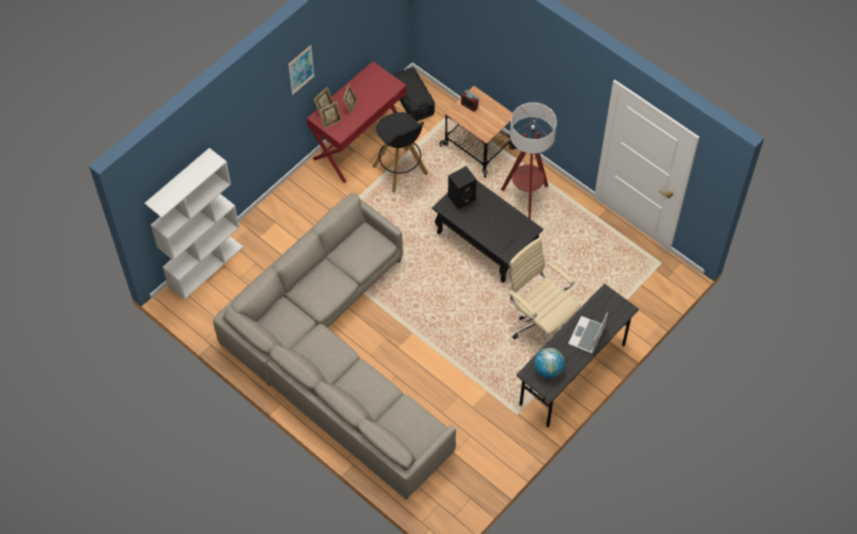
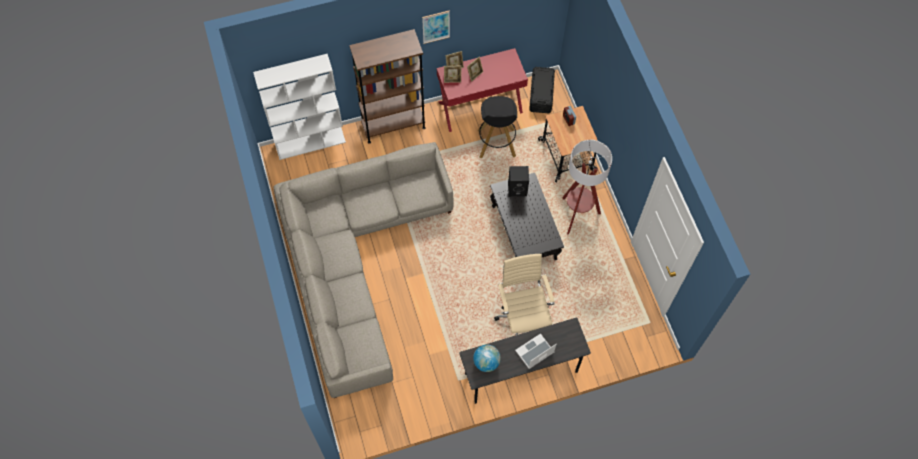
camera: 30 degrees right, 5 degrees up
none -> brown bookcase [349,29,426,144]

